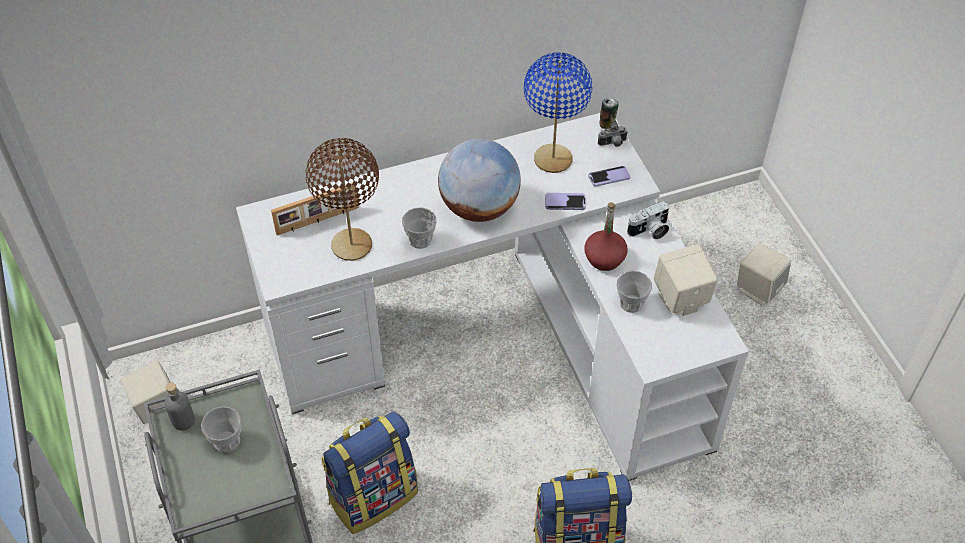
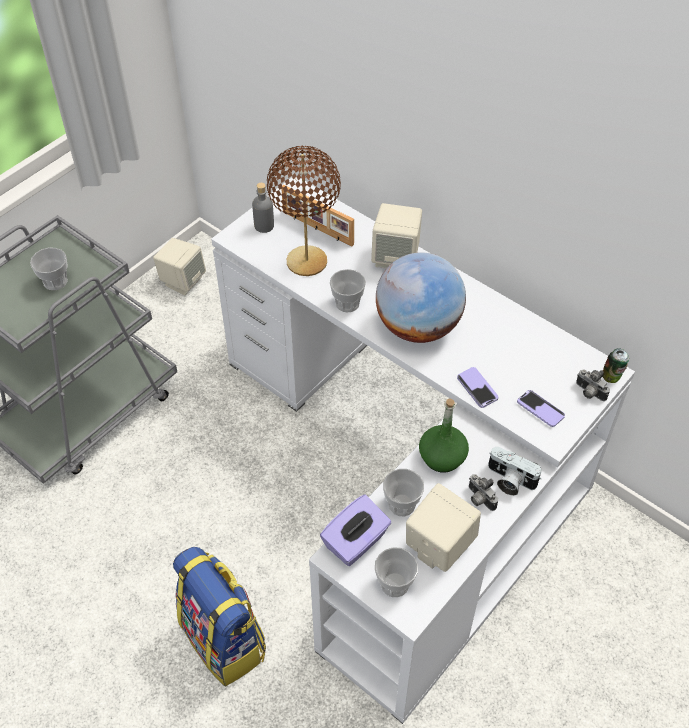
camera: 60 degrees right, 0 degrees up
grey bottle [164,382,195,431] -> grey bottle moved to [252,183,274,233]
backpack [321,412,418,534] -> none
blue table lamp [524,52,592,173] -> none
red bottle [584,202,628,271] -> green bottle [419,398,469,472]
beige speaker [737,244,791,305] -> beige speaker moved to [371,203,422,269]
none -> purple tissue box [320,494,391,566]
none -> cup [375,547,418,597]
none -> camera [469,474,498,511]

